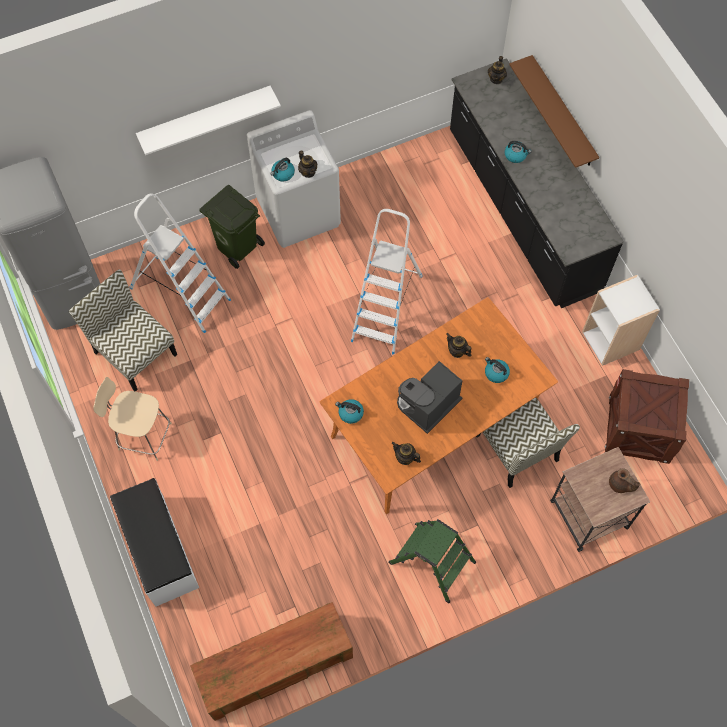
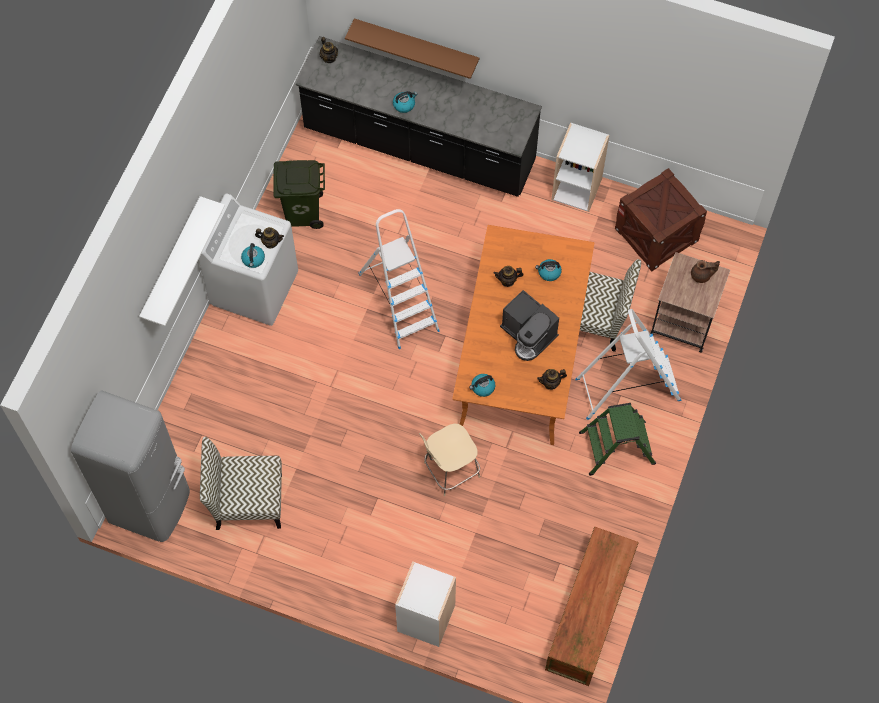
camera: 45 degrees left, 0 degrees up
beige chair [93,377,172,461] -> beige chair moved to [419,424,480,496]
white bench [110,478,199,607] -> bookcase [395,562,456,647]
white step ladder [129,193,231,333] -> white step ladder moved to [575,309,681,420]
green trash can [199,185,265,269] -> green trash can moved to [274,160,325,229]
coffee machine [397,361,462,434] -> coffee machine turned 45 degrees counterclockwise [500,290,559,361]

